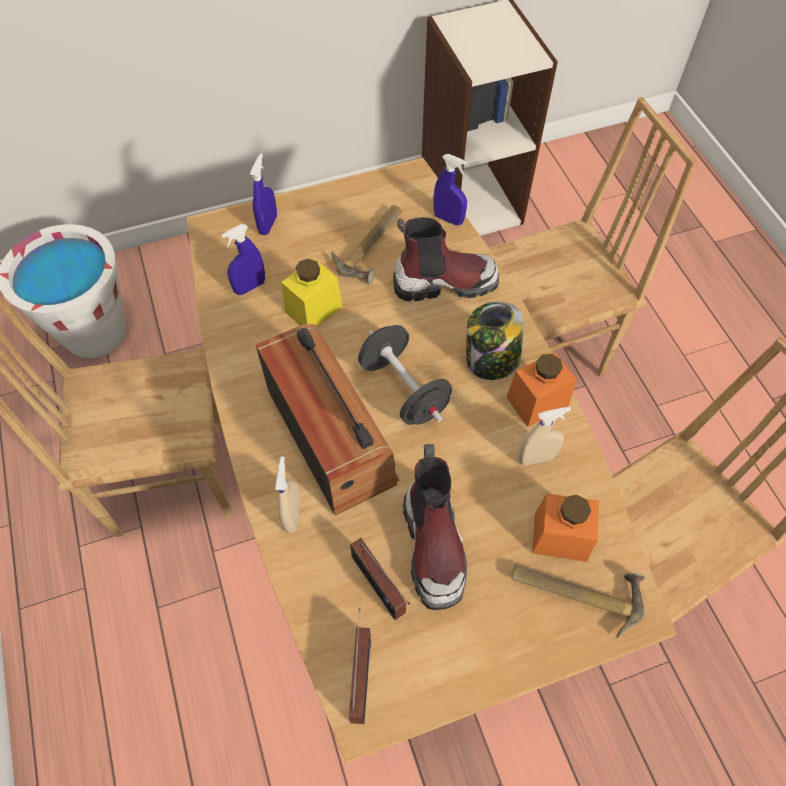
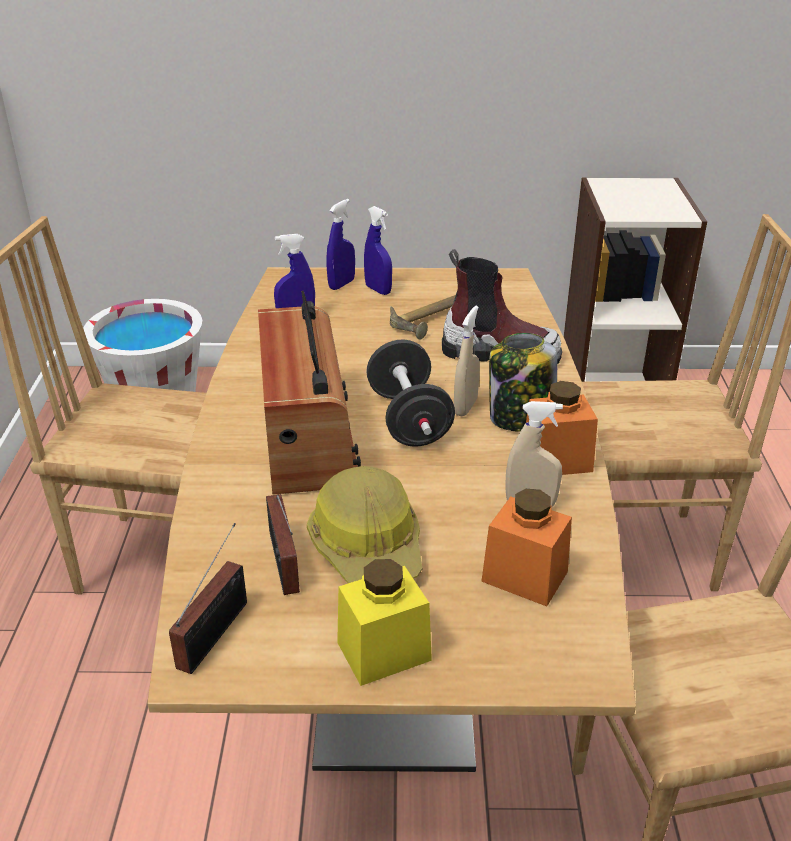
camera: 20 degrees right, 25 degrees down
beige spray bottle [275,456,300,533] -> beige spray bottle moved to [454,306,480,416]
yellow jar [281,259,342,327] -> yellow jar moved to [337,559,432,686]
boot [403,444,467,610] -> hard hat [307,466,422,583]
blue spray bottle [433,154,468,225] -> blue spray bottle moved to [364,206,392,295]
hammer [511,564,645,638] -> none

